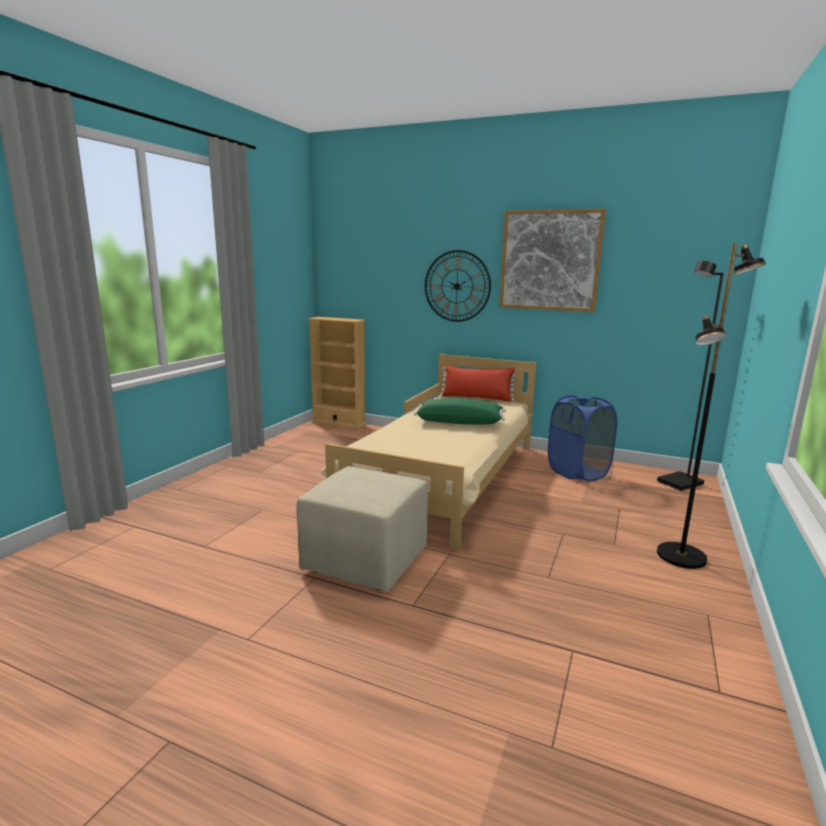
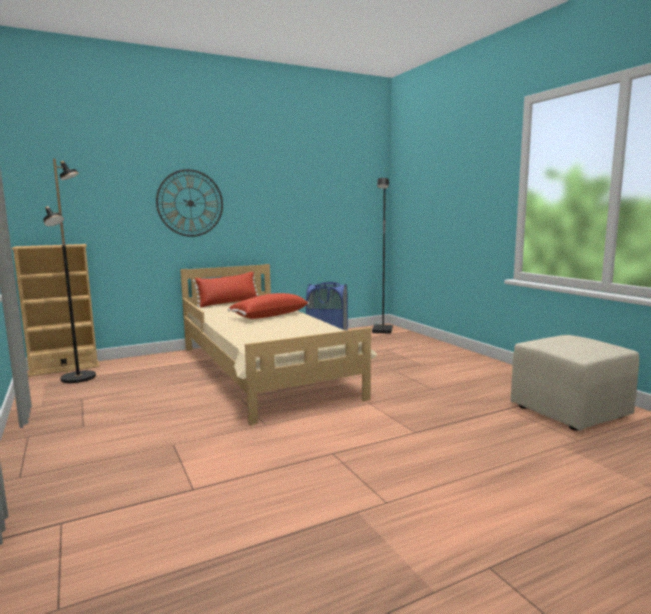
camera: 50 degrees left, 5 degrees down
beige ottoman [296,466,428,592] -> beige ottoman moved to [510,335,639,431]
green pillow [413,398,506,424] -> red pillow [228,293,309,319]
picture [499,208,606,312] -> none
black floor lamp [657,243,766,569] -> black floor lamp moved to [43,158,96,383]

